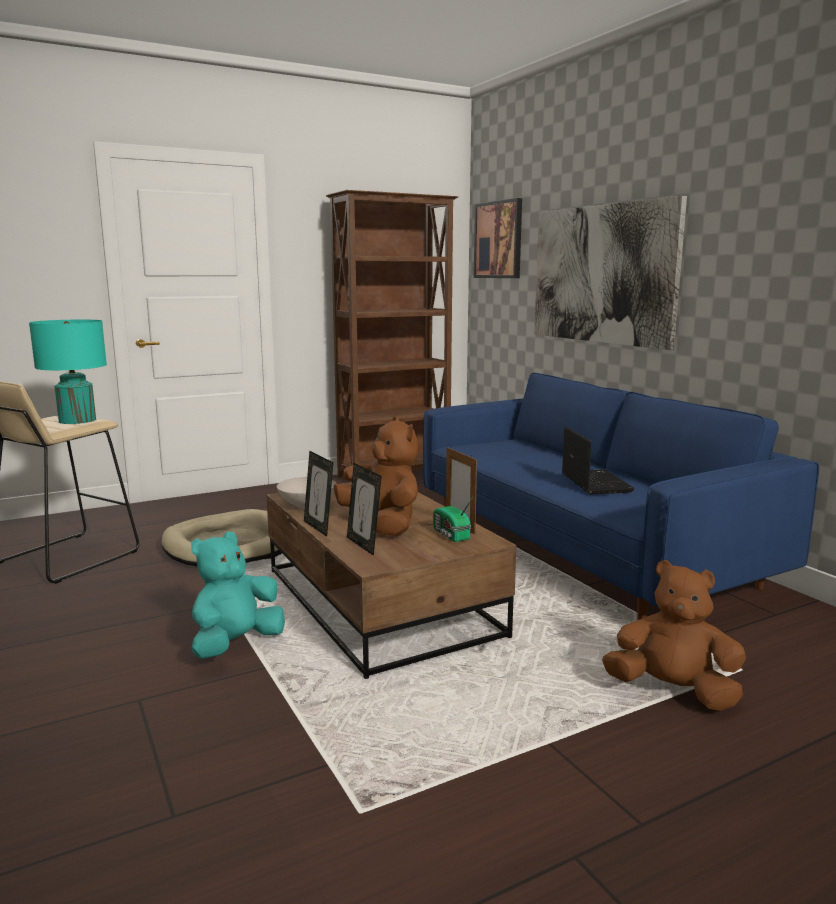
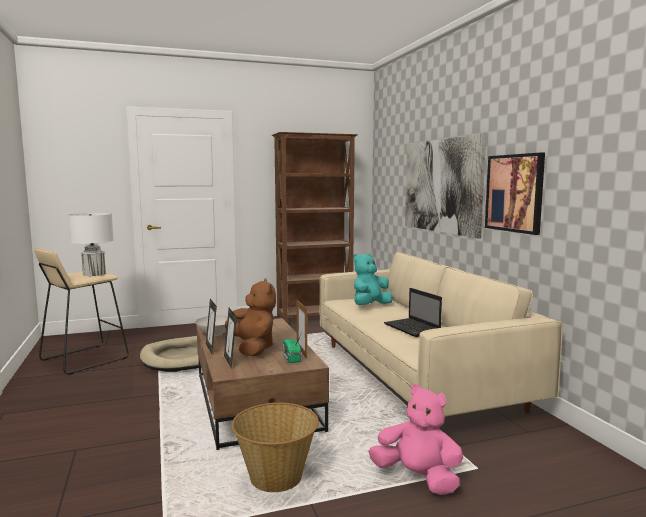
camera: 10 degrees right, 5 degrees down
turquoise table lamp [29,320,107,424] -> white table lamp [68,213,114,276]
turquoise plush toy [191,532,285,659] -> turquoise plush toy moved to [353,253,393,305]
blue sofa [423,373,819,620] -> beige sofa [319,252,563,417]
picture [474,198,522,278] -> picture moved to [485,152,545,235]
laptop [562,426,635,494] -> laptop turned 150 degrees clockwise [384,288,442,337]
brown plush toy [602,560,746,711] -> pink plush toy [368,384,463,495]
none -> basket [231,403,319,492]

